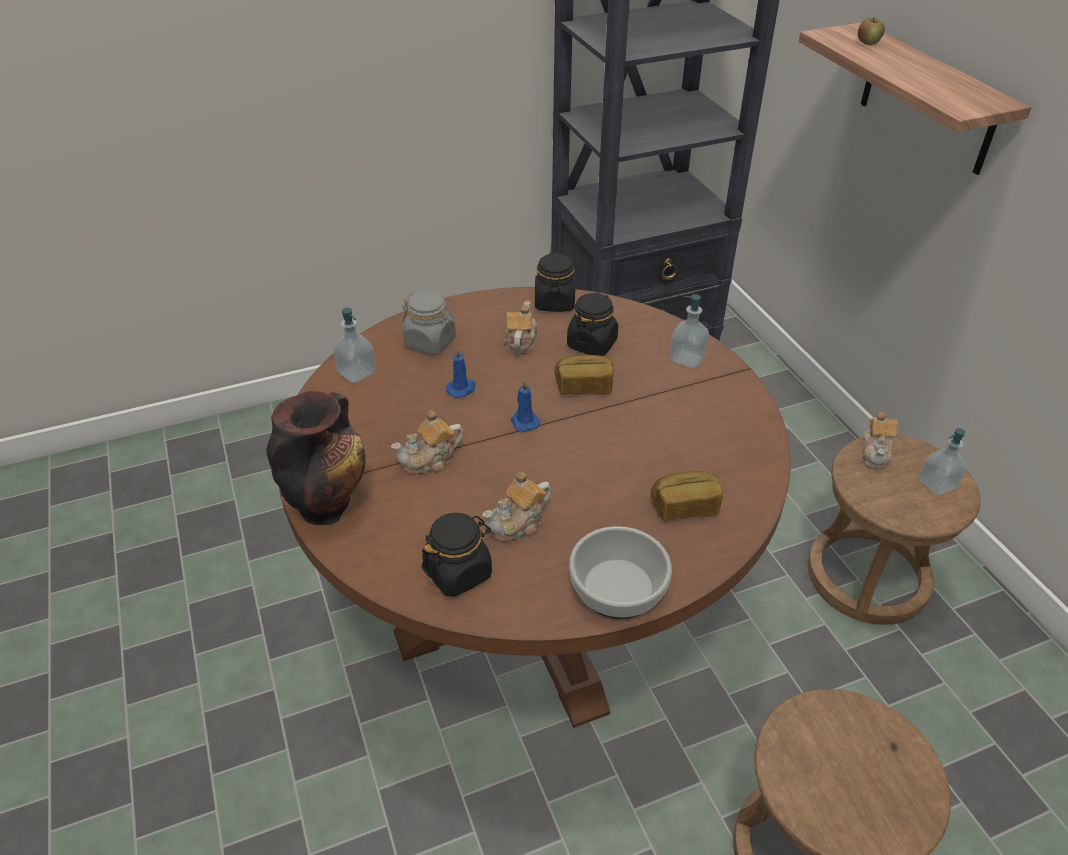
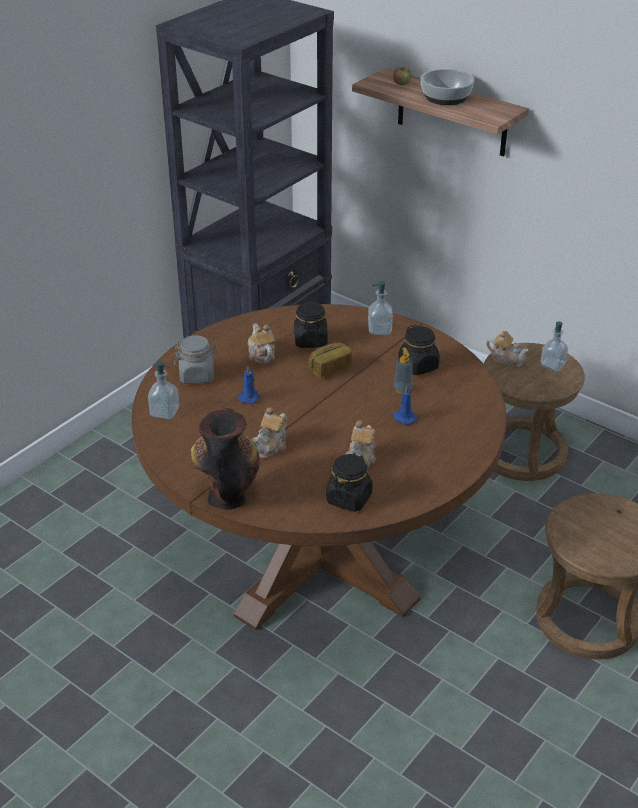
camera: 30 degrees left, 5 degrees down
blue candle [511,380,540,432] -> blue candle moved to [393,386,417,425]
black jar [535,252,575,312] -> black jar moved to [398,325,440,375]
bowl [569,526,672,619] -> bowl moved to [421,69,474,105]
bread [651,471,723,521] -> none
teapot [862,412,898,470] -> teapot turned 45 degrees counterclockwise [486,331,529,368]
none -> soap dispenser [394,348,412,394]

